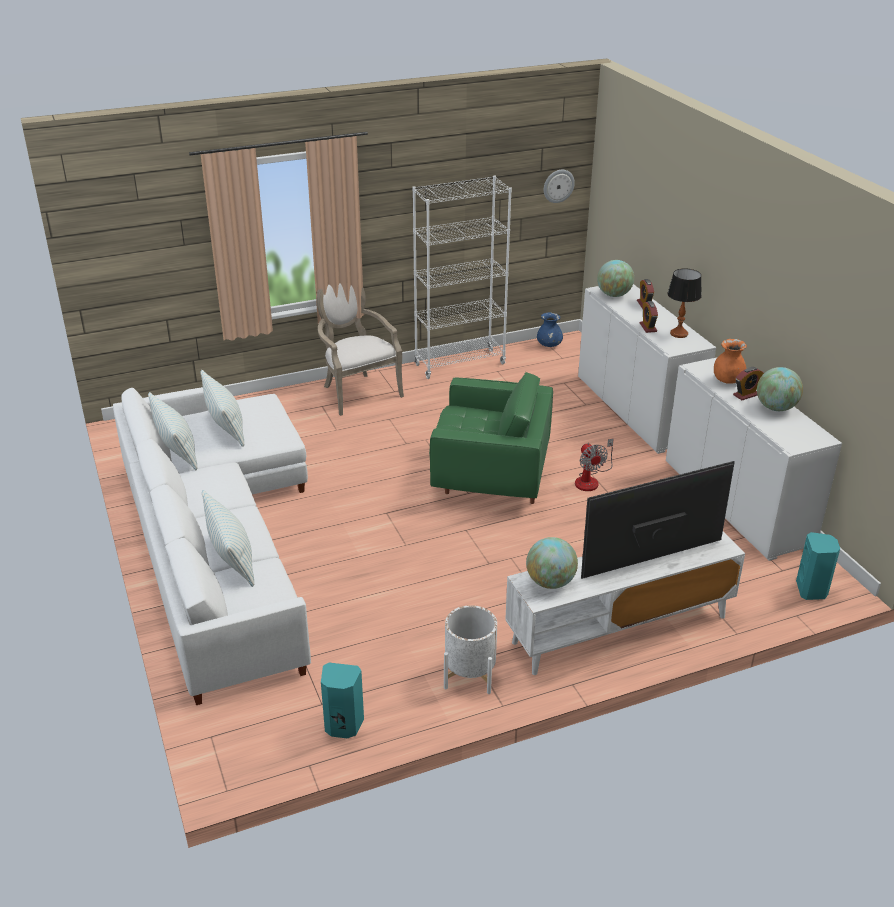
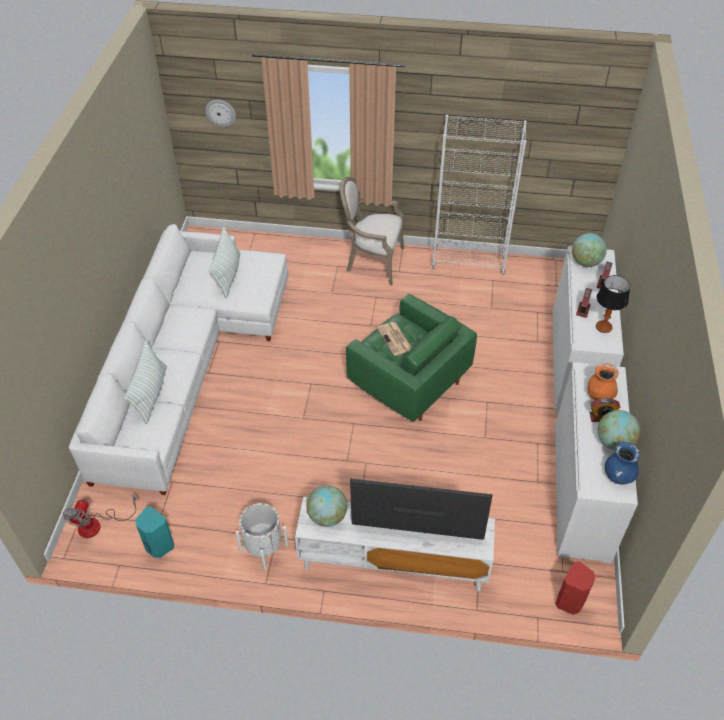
camera: 30 degrees right, 15 degrees up
pillow [148,392,198,470] -> none
armchair [317,283,404,416] -> armchair turned 75 degrees counterclockwise [340,177,404,286]
blue vase [537,312,563,347] -> blue vase moved to [605,442,640,485]
wall clock [544,170,575,203] -> wall clock moved to [205,100,236,127]
fan [575,438,614,491] -> fan moved to [63,494,138,538]
turquoise speaker [796,532,840,600] -> red speaker [555,561,595,615]
none -> newspaper [377,322,412,356]

